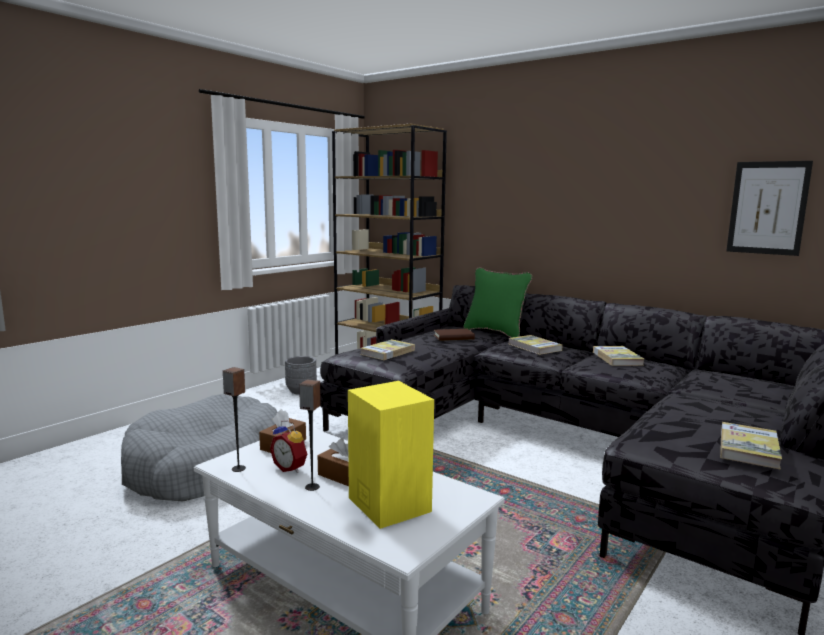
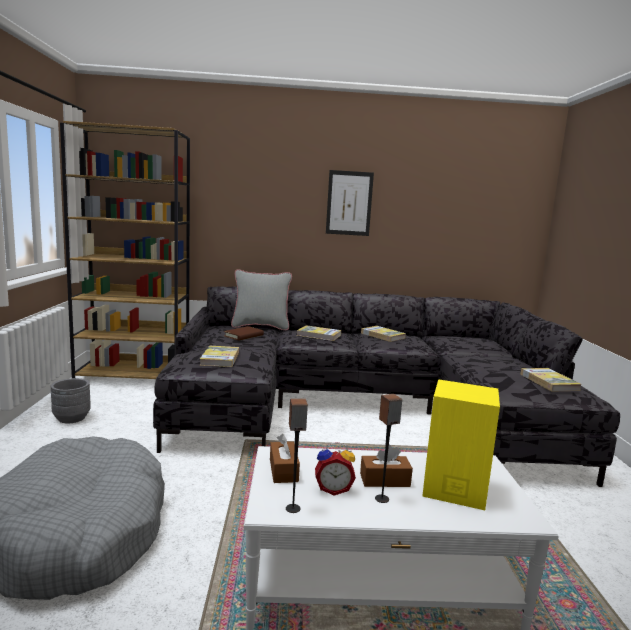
camera: 40 degrees left, 0 degrees up
green pillow [463,267,533,338] -> grey pillow [231,269,292,330]
picture [726,161,813,256] -> picture moved to [326,170,374,236]

